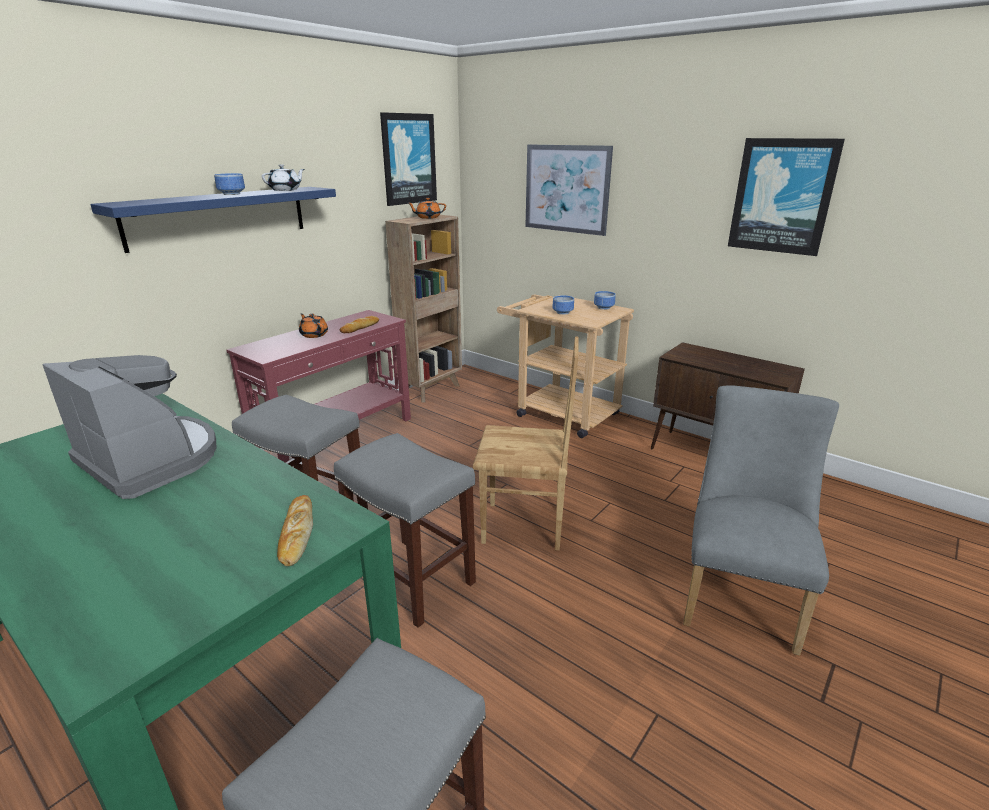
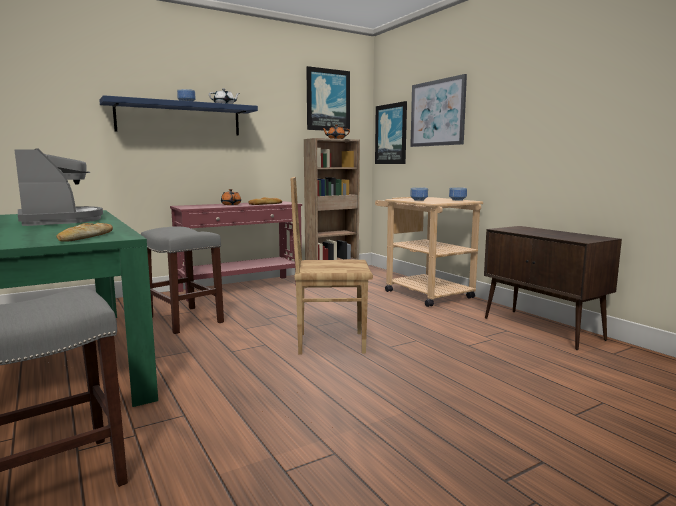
camera: 20 degrees right, 15 degrees down
grey stool [334,433,476,628] -> none
brown chair [473,336,579,550] -> brown chair turned 150 degrees clockwise [291,177,373,355]
grey chair [683,385,839,656] -> none
picture [728,138,845,256] -> picture moved to [375,101,407,164]

